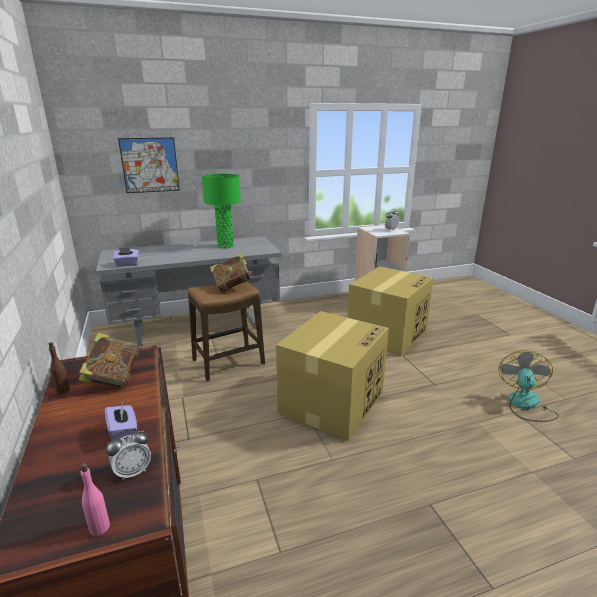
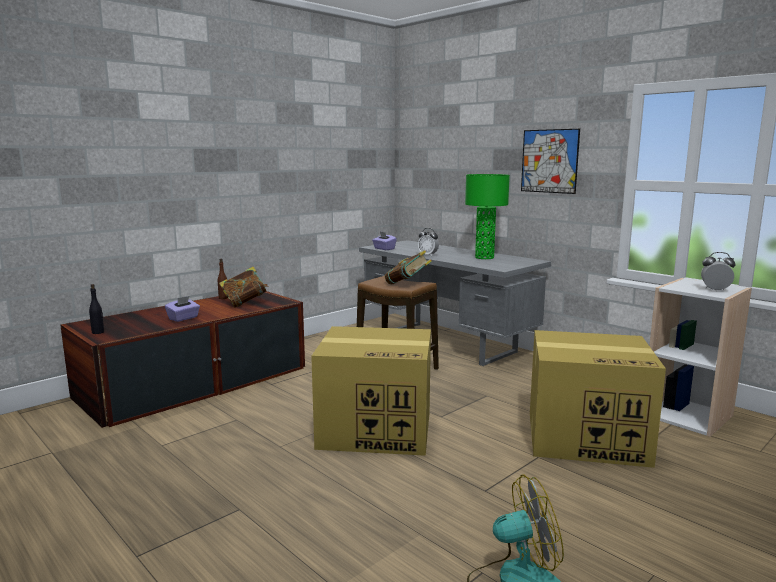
camera: 65 degrees right, 10 degrees down
pink bottle [80,463,110,536] -> black bottle [89,284,104,334]
alarm clock [106,428,151,481] -> alarm clock moved to [418,228,439,257]
picture [118,137,180,193] -> picture moved to [521,129,580,194]

